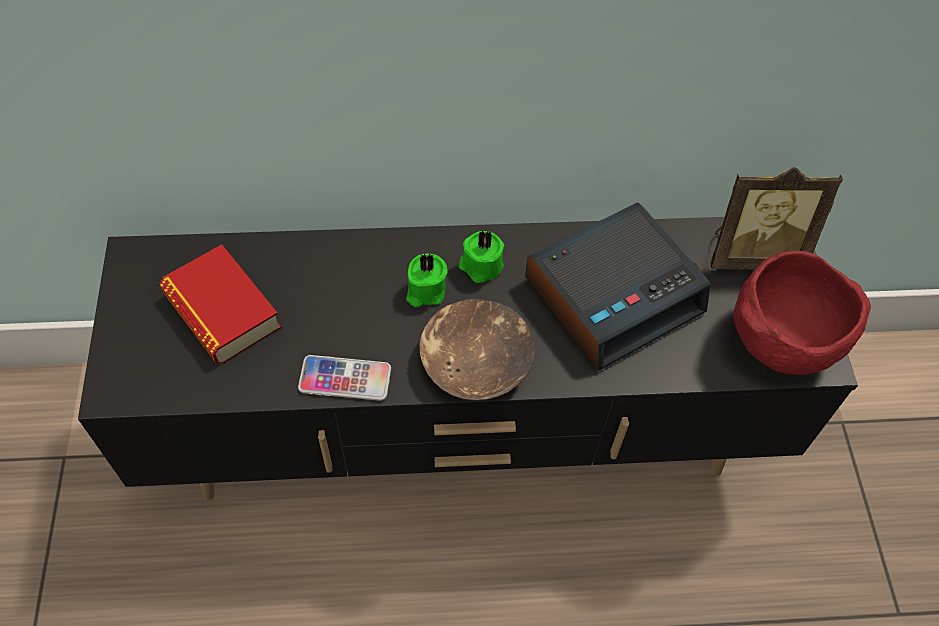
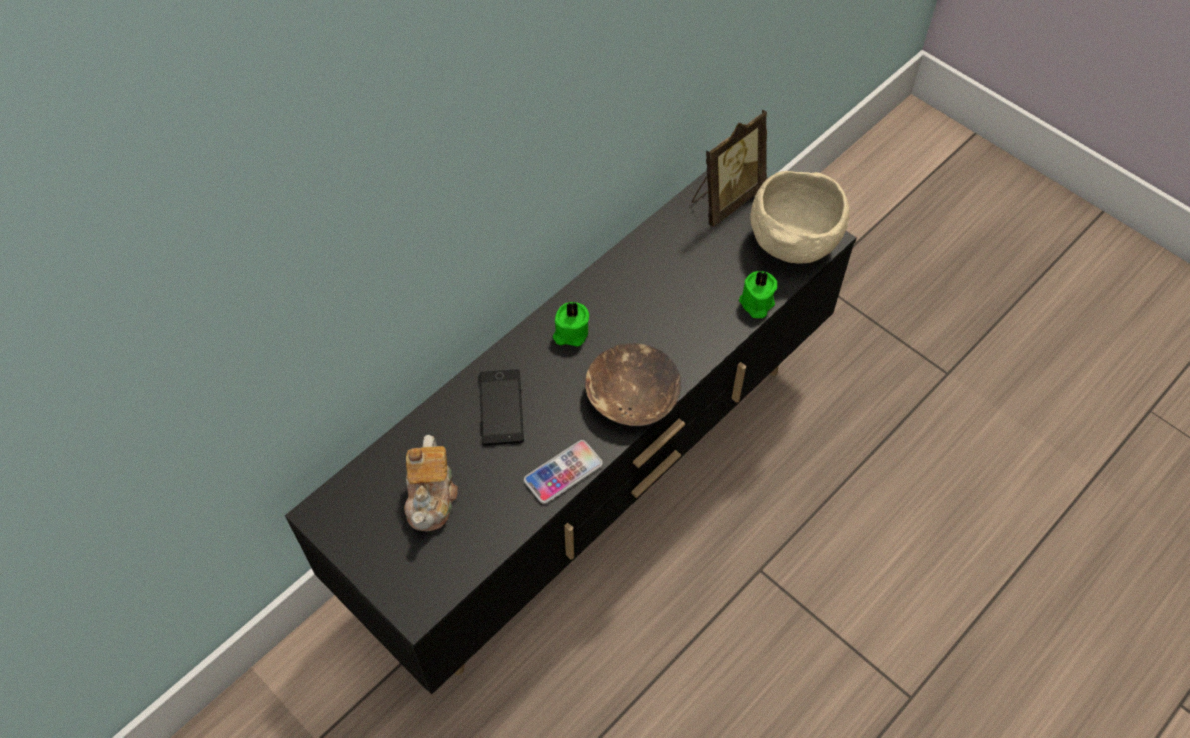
camera: 40 degrees left, 0 degrees up
book [159,244,281,364] -> teapot [404,435,458,531]
green candle [406,254,448,307] -> green candle moved to [739,271,777,318]
alarm clock [525,202,711,371] -> none
red bowl [733,251,871,375] -> beige bowl [750,171,849,264]
none -> phone [479,369,524,445]

